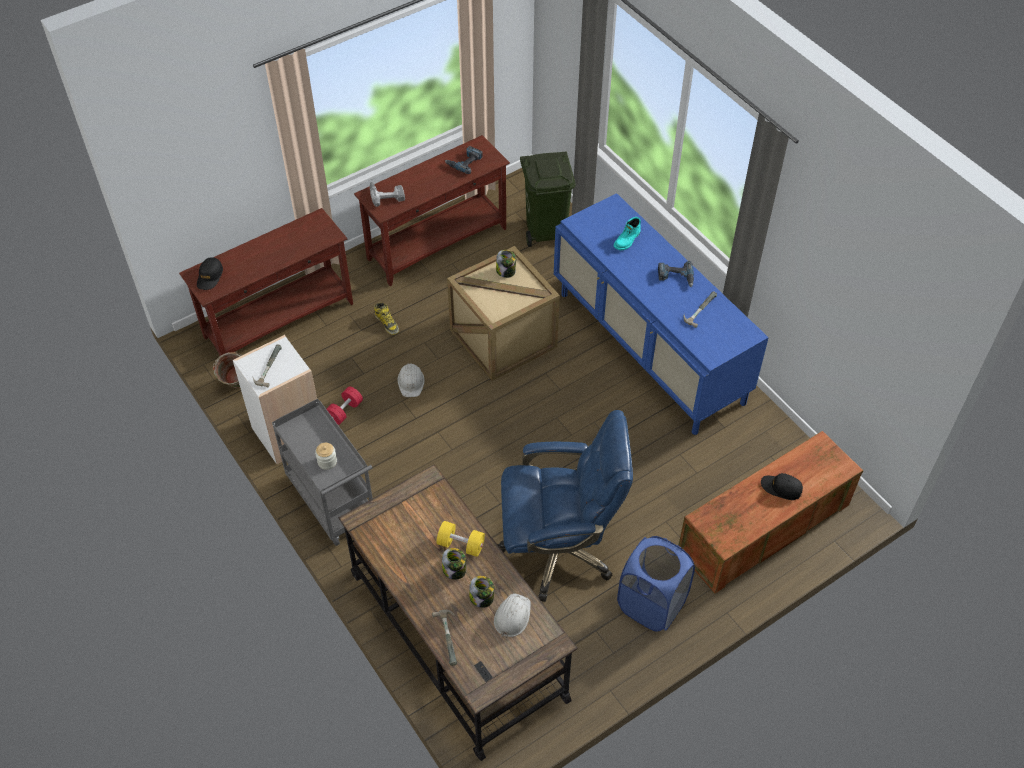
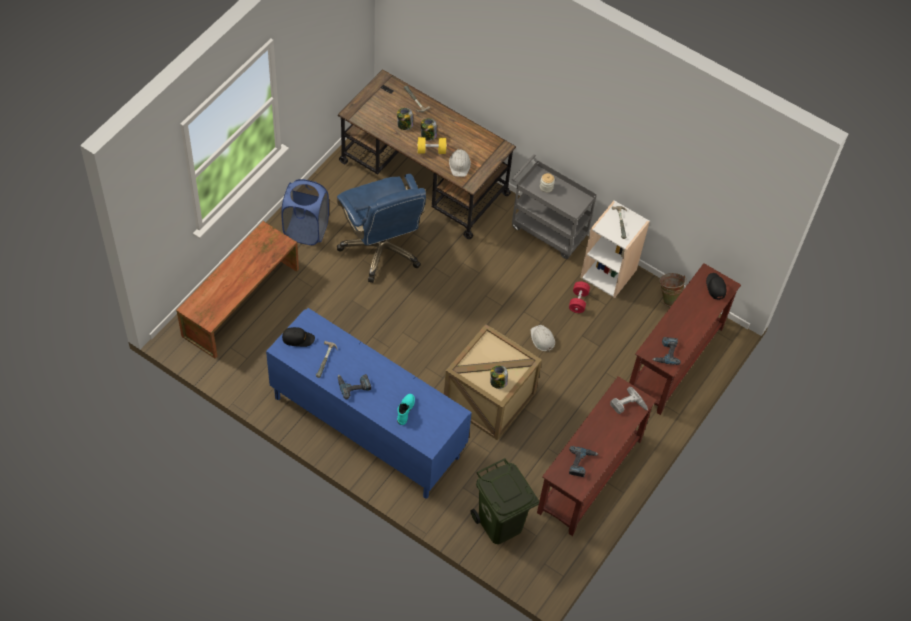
camera: 155 degrees right, 5 degrees up
boot [374,303,399,335] -> none
white hard hat [494,593,531,638] -> white hard hat moved to [449,149,471,177]
blue office chair [497,410,633,602] -> blue office chair turned 90 degrees counterclockwise [337,174,426,283]
black cap [761,473,803,500] -> black cap moved to [282,327,315,347]
none -> power drill [653,337,681,365]

